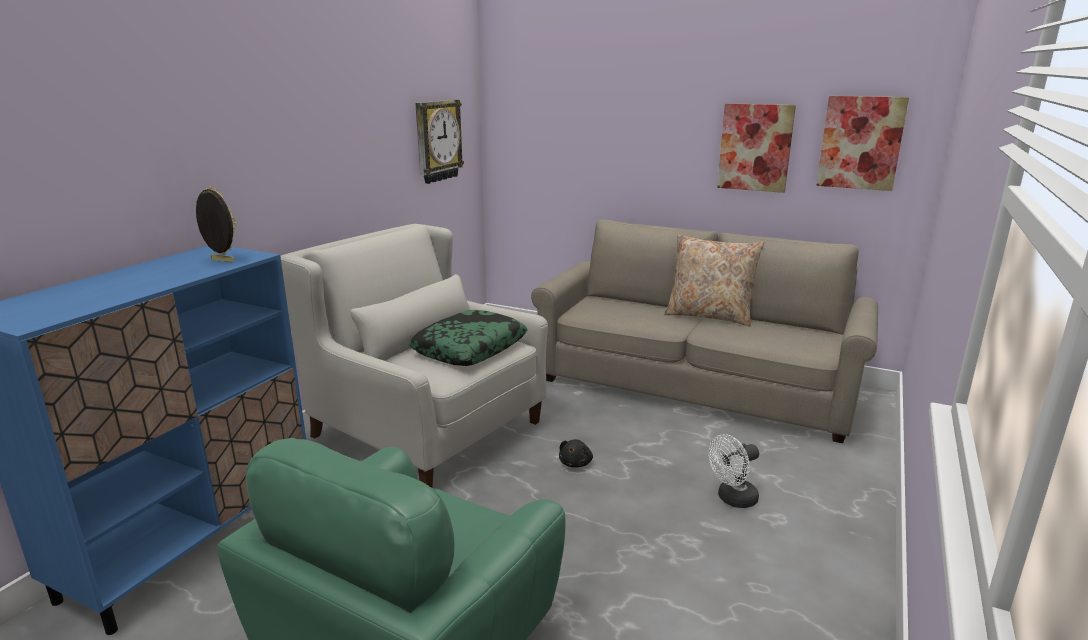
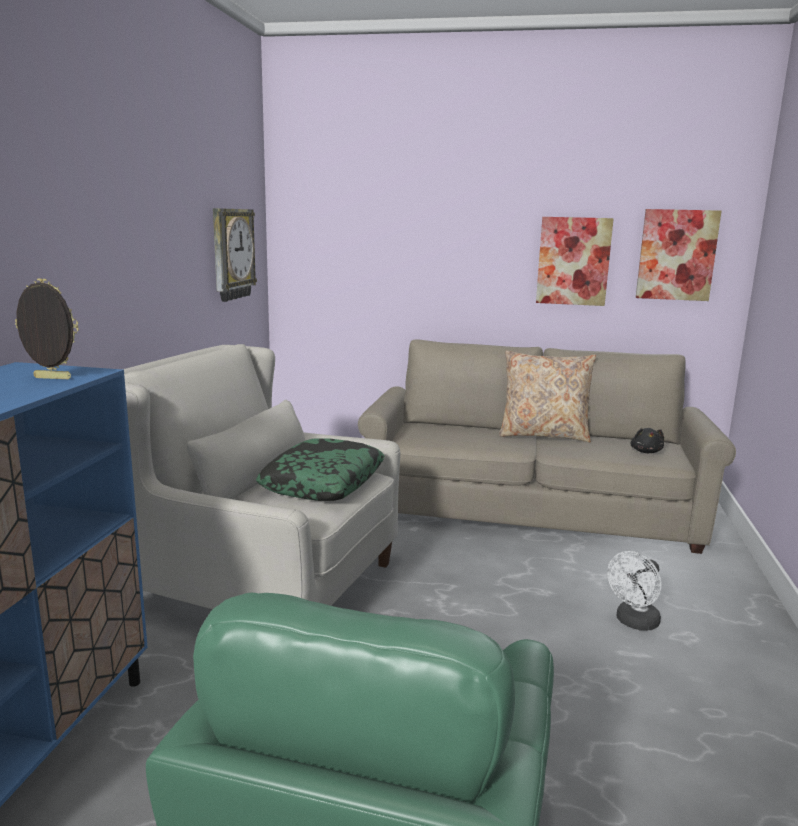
camera: 15 degrees left, 5 degrees down
black plush toy [559,439,593,468] -> black plush toy moved to [630,428,664,453]

